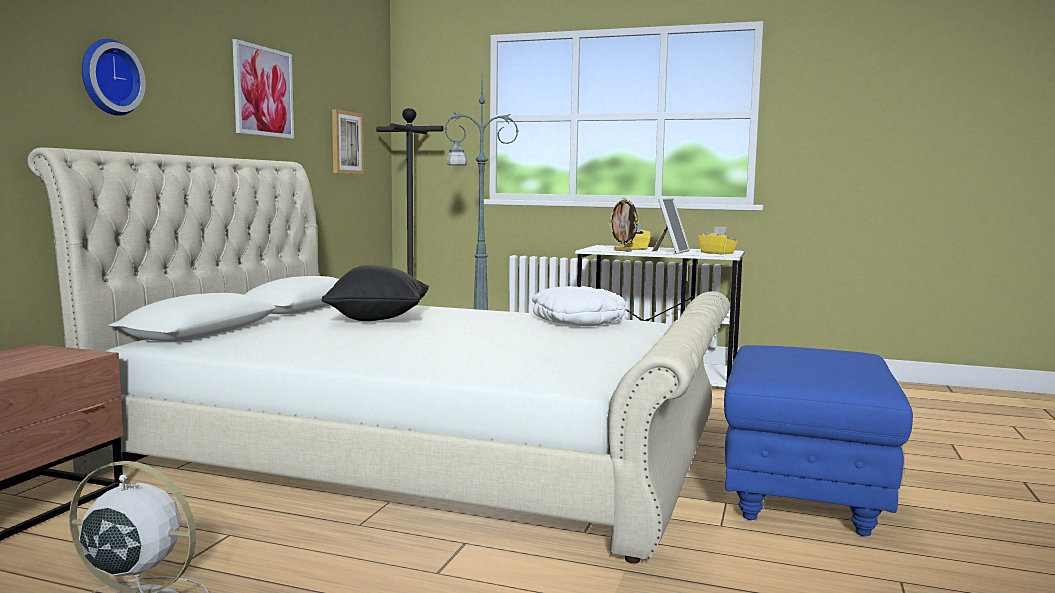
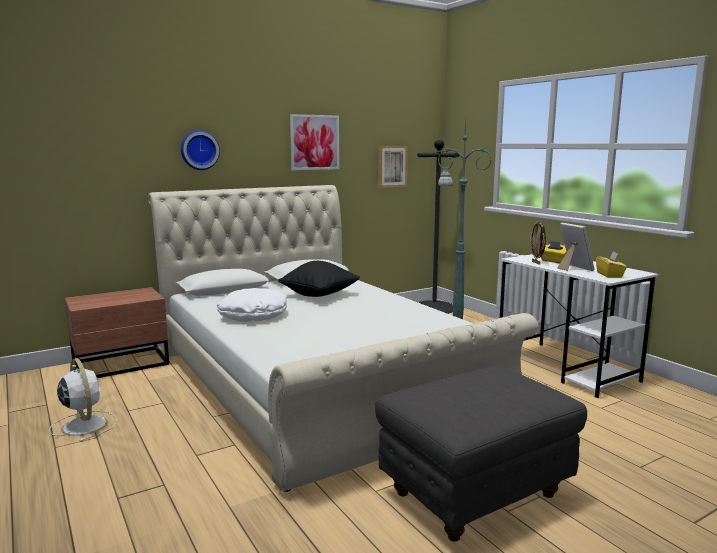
camera: 40 degrees right, 5 degrees up
white pillow [532,286,626,326] -> white pillow moved to [217,288,287,322]
picture frame [652,198,690,254] -> picture frame turned 90 degrees counterclockwise [557,223,594,271]
blue ottoman [724,345,913,536] -> grey ottoman [375,365,587,542]

